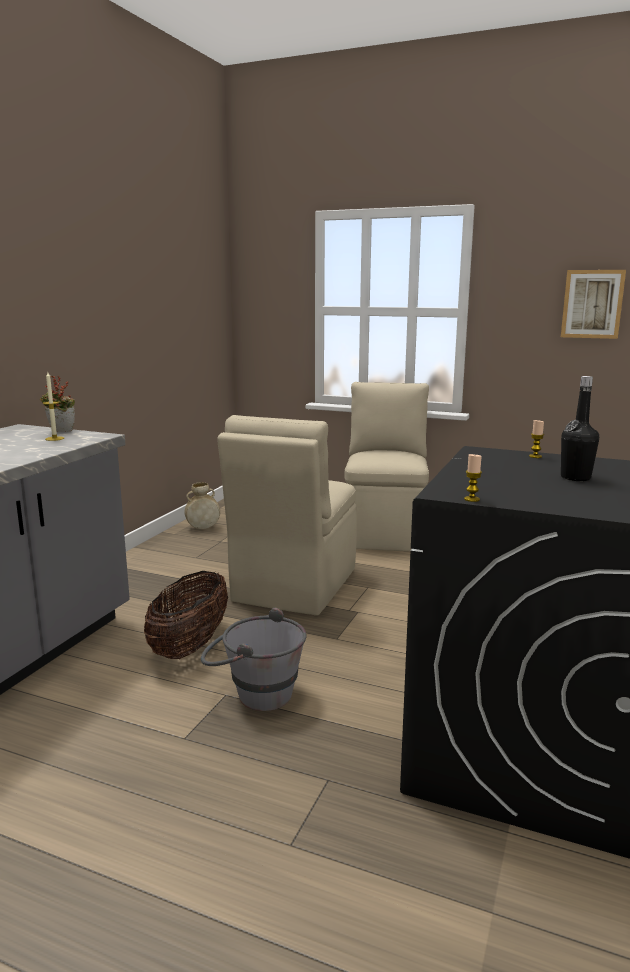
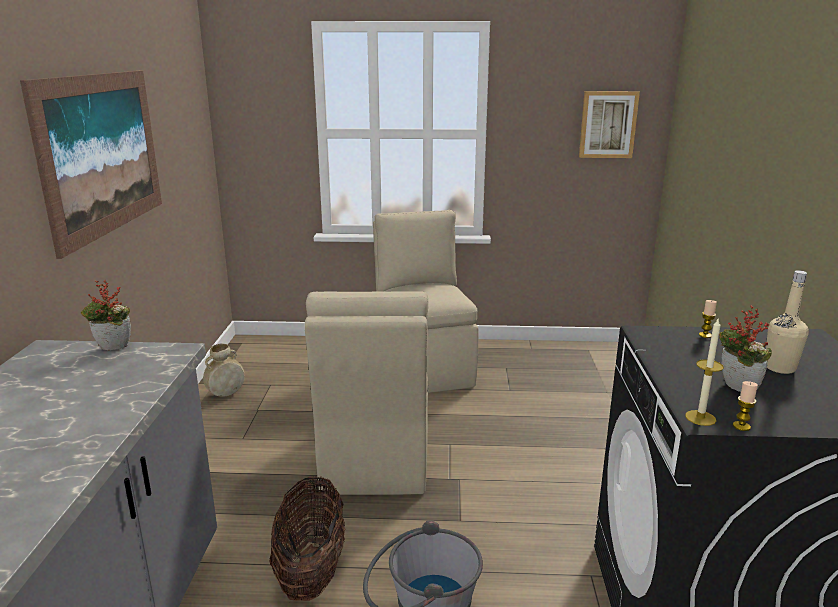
camera: 20 degrees left, 5 degrees up
candle [43,372,64,441] -> candle moved to [685,319,724,426]
black bottle [561,376,599,481] -> beige bottle [766,270,809,374]
none -> picture [20,71,162,259]
none -> potted plant [719,305,772,392]

